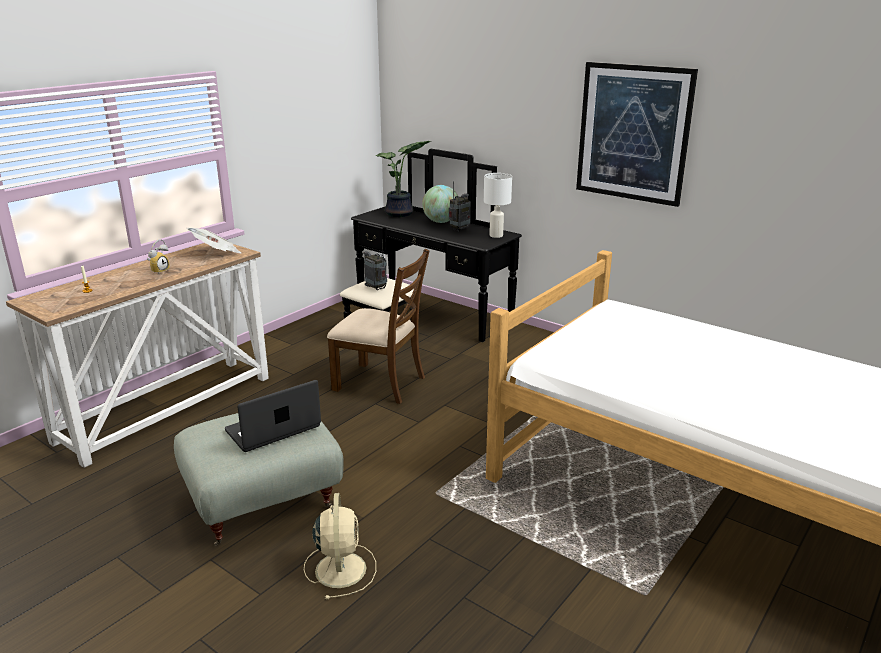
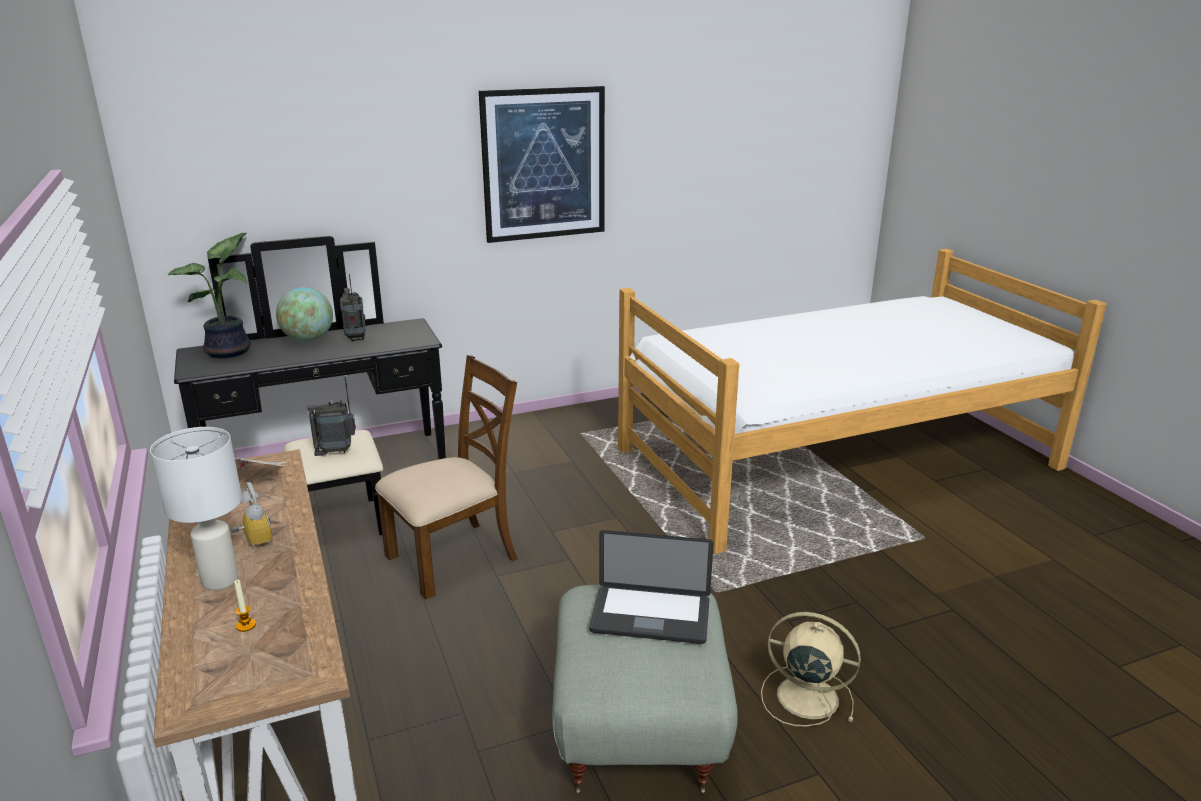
camera: 60 degrees left, 0 degrees up
laptop [225,380,321,452] -> laptop turned 75 degrees counterclockwise [589,530,713,644]
white table lamp [484,173,512,238] -> white table lamp moved to [150,427,242,590]

